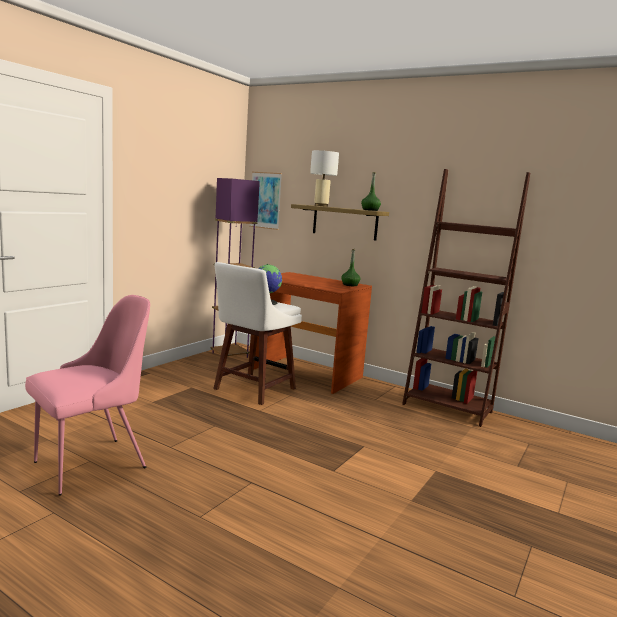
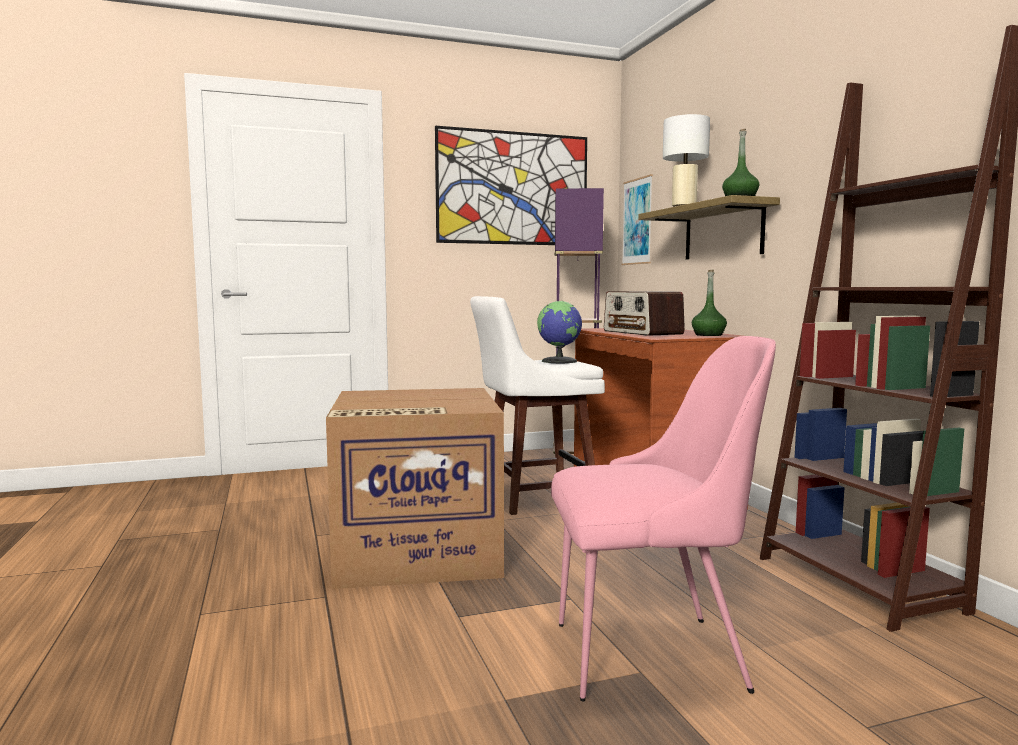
camera: 40 degrees right, 5 degrees down
pink chair [25,295,150,496] -> pink chair moved to [551,336,776,701]
none -> cardboard box [326,388,504,589]
none -> picture [435,126,587,245]
none -> radio [604,291,685,336]

